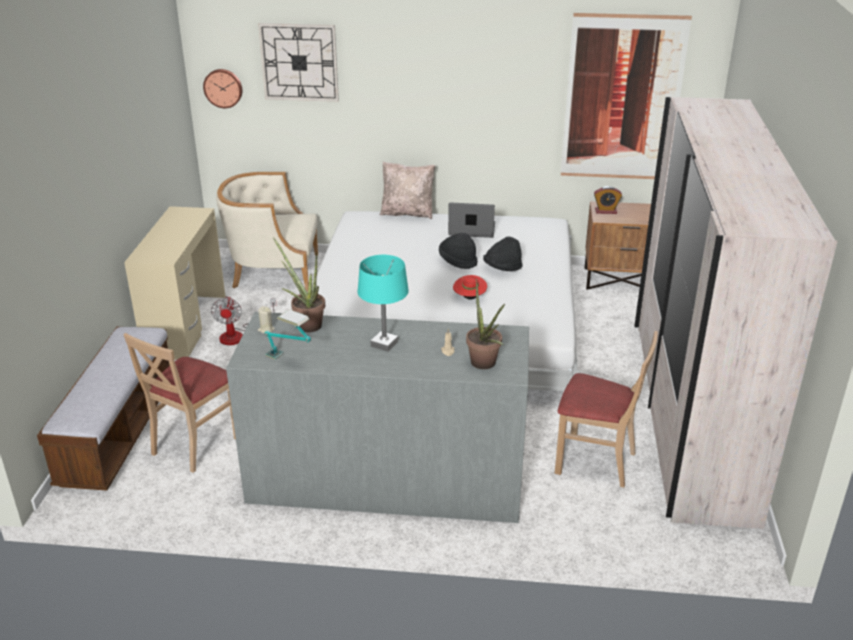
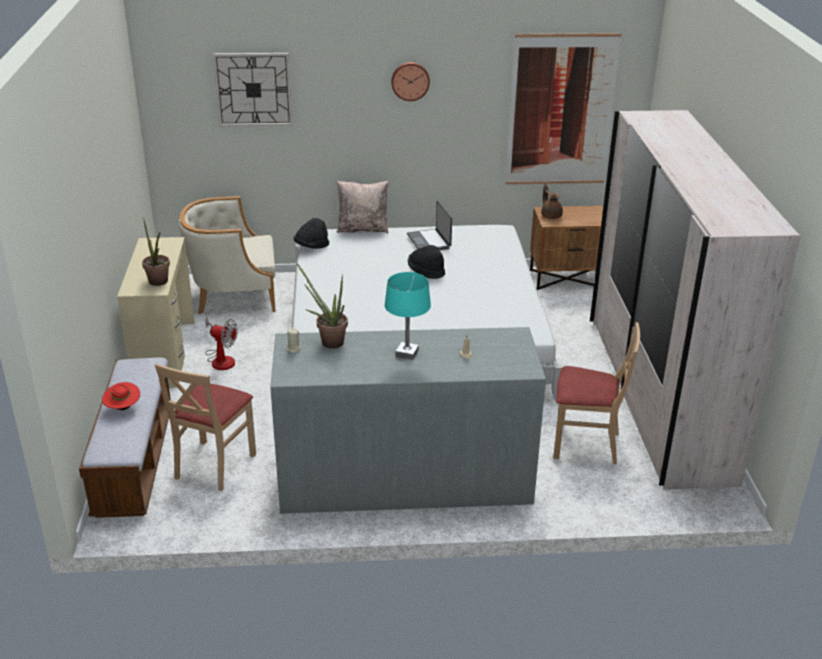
camera: 10 degrees left, 0 degrees up
wall clock [203,69,242,108] -> wall clock moved to [391,62,430,101]
fan [211,296,277,345] -> fan turned 60 degrees counterclockwise [205,318,238,370]
table lamp [265,309,311,359] -> none
laptop [448,202,495,238] -> laptop turned 105 degrees counterclockwise [407,201,452,250]
red hat [453,275,487,300] -> red hat moved to [102,382,140,410]
potted plant [466,279,505,369] -> potted plant moved to [142,217,170,286]
black hat [483,237,523,271] -> black hat moved to [294,218,329,249]
alarm clock [594,186,622,214] -> brown teapot [541,184,563,219]

